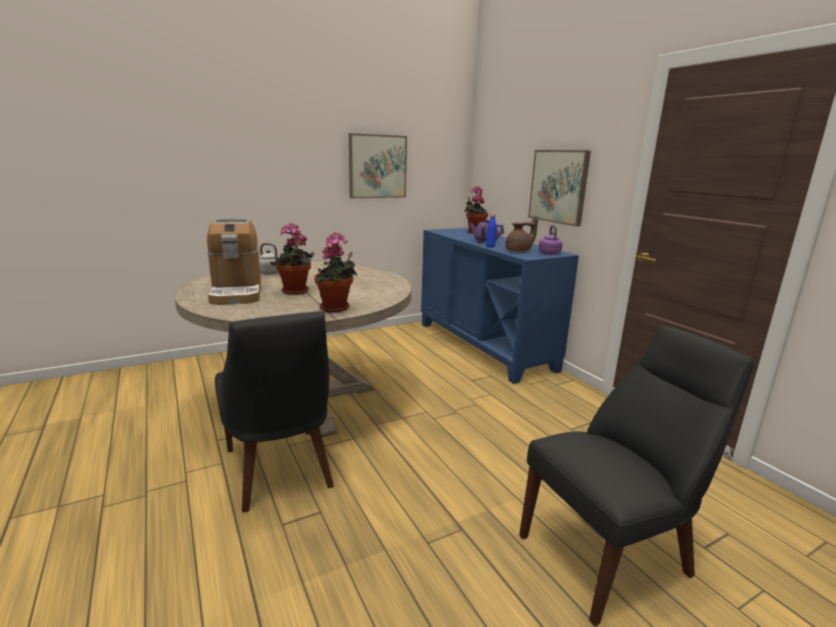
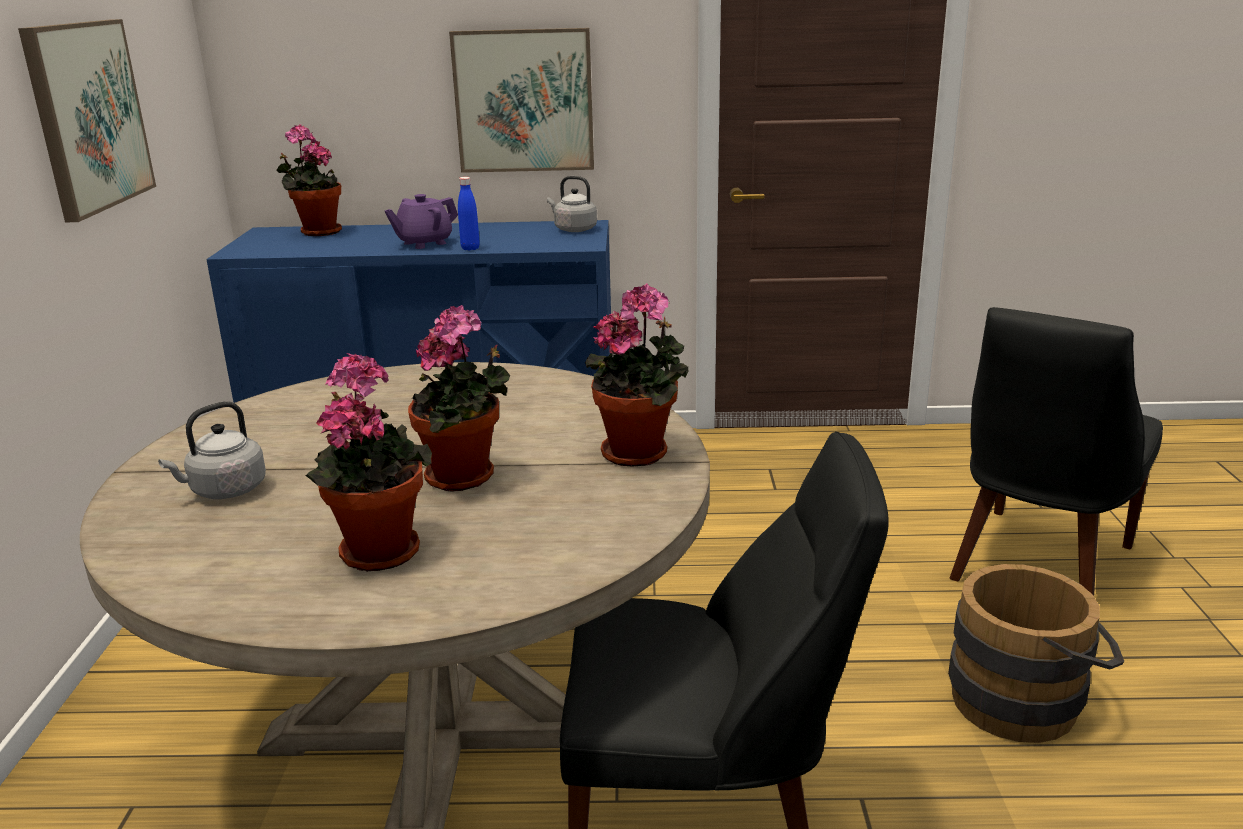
camera: 60 degrees left, 5 degrees up
coffee machine [207,218,261,305] -> potted plant [306,353,432,572]
brown teapot [505,216,538,252] -> none
black chair [519,325,754,626] -> black chair turned 150 degrees counterclockwise [949,307,1163,596]
purple kettle [538,225,563,255] -> grey kettle [547,176,597,232]
none -> brown bucket [948,564,1124,743]

